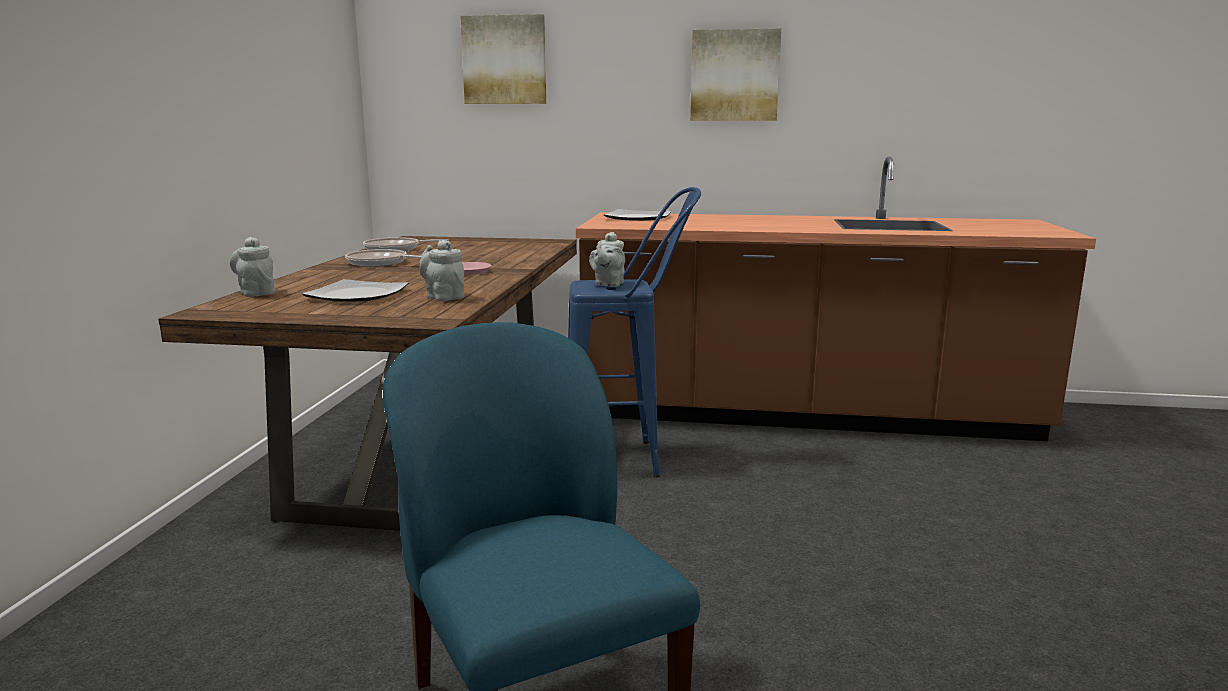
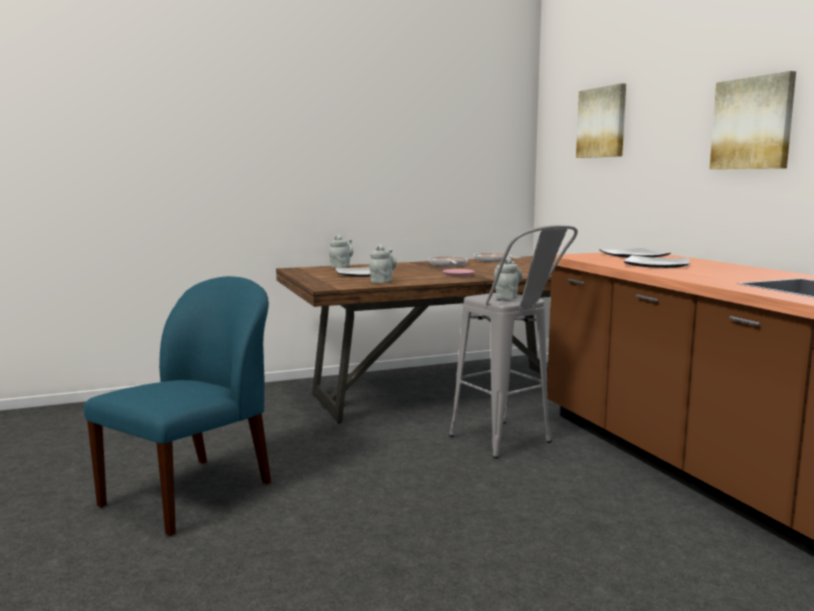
camera: 60 degrees right, 5 degrees down
blue stool [568,187,701,478] -> grey stool [449,225,578,459]
grey teapot [589,232,625,287] -> grey teapot turned 120 degrees clockwise [494,257,523,299]
none -> plate [624,255,690,268]

